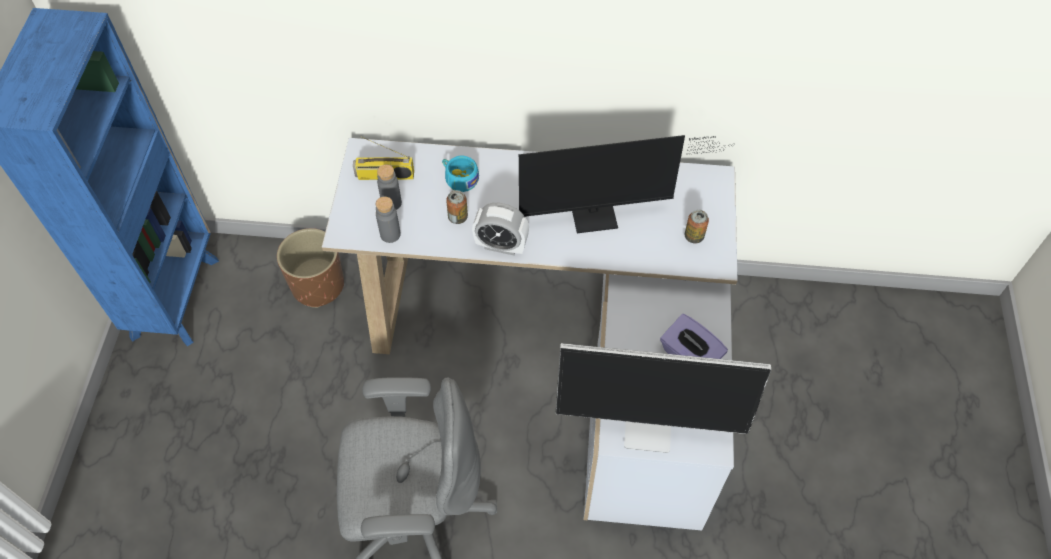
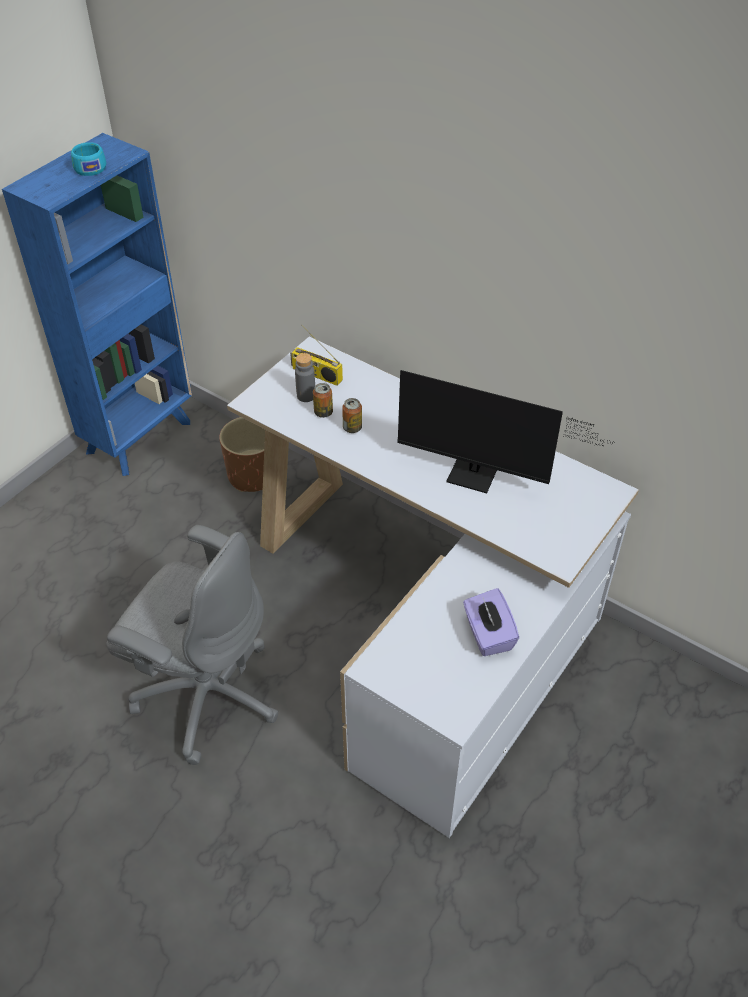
camera: 30 degrees right, 10 degrees down
grey bottle [376,197,401,243] -> none
turquoise cup [442,156,479,192] -> turquoise cup moved to [71,142,106,176]
alarm clock [472,203,529,255] -> none
monitor [556,343,771,453] -> none
can [685,210,709,243] -> can moved to [313,383,333,418]

